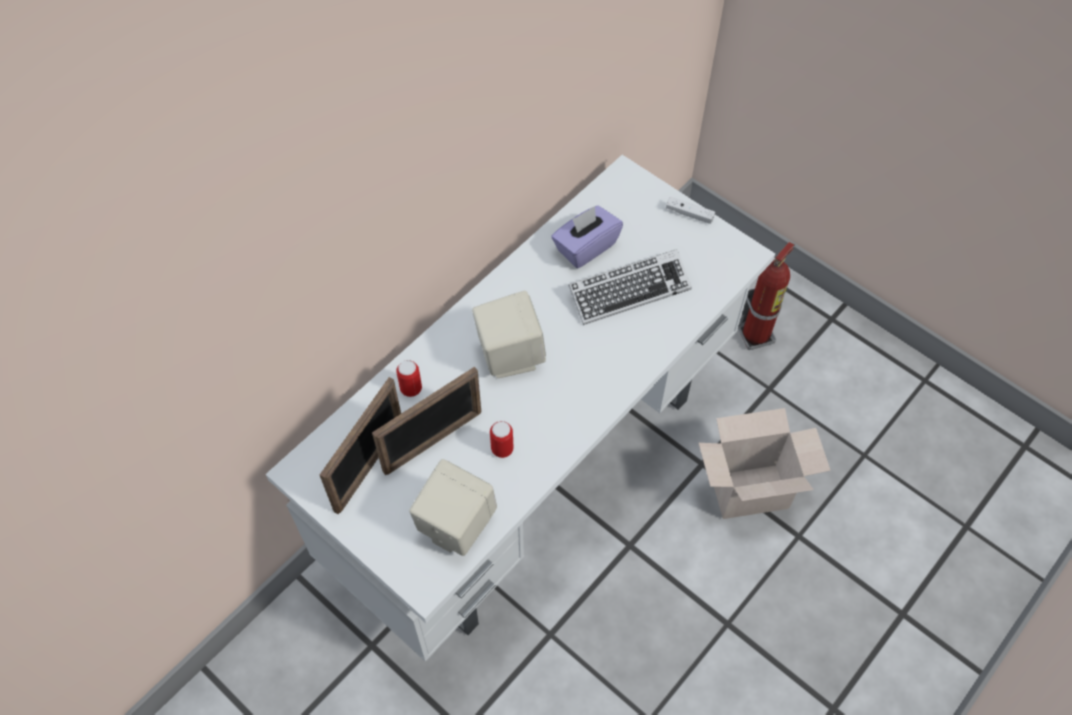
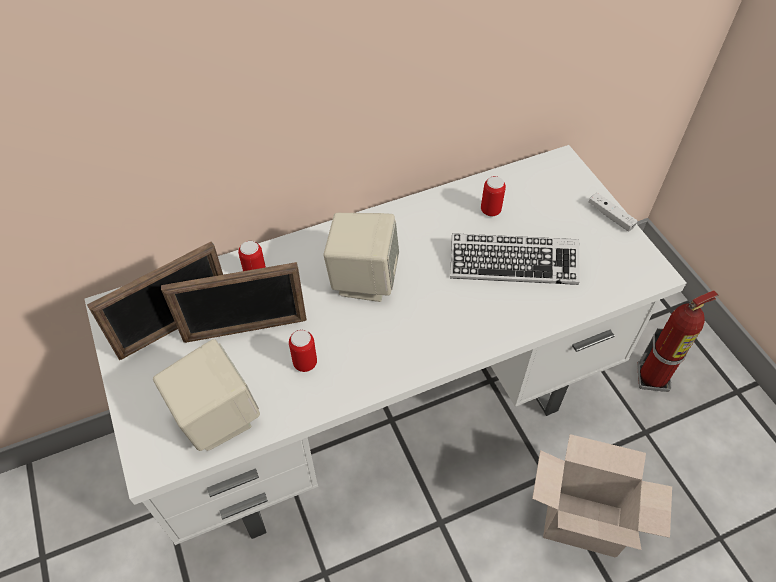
camera: 25 degrees right, 5 degrees down
purple tissue box [551,206,623,268] -> can [481,176,506,216]

